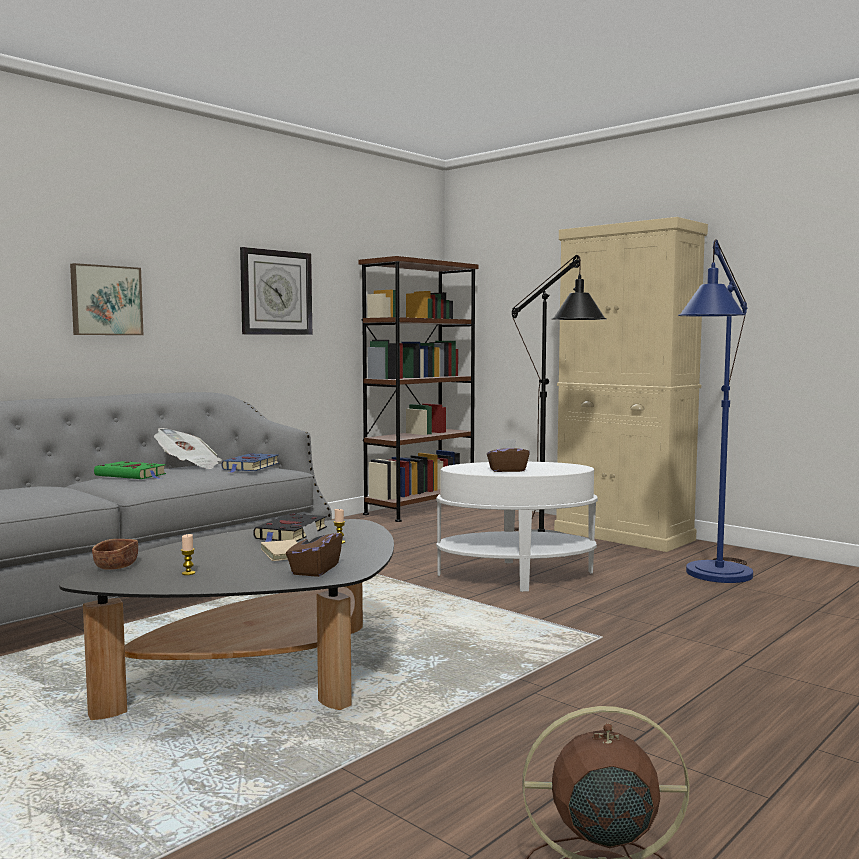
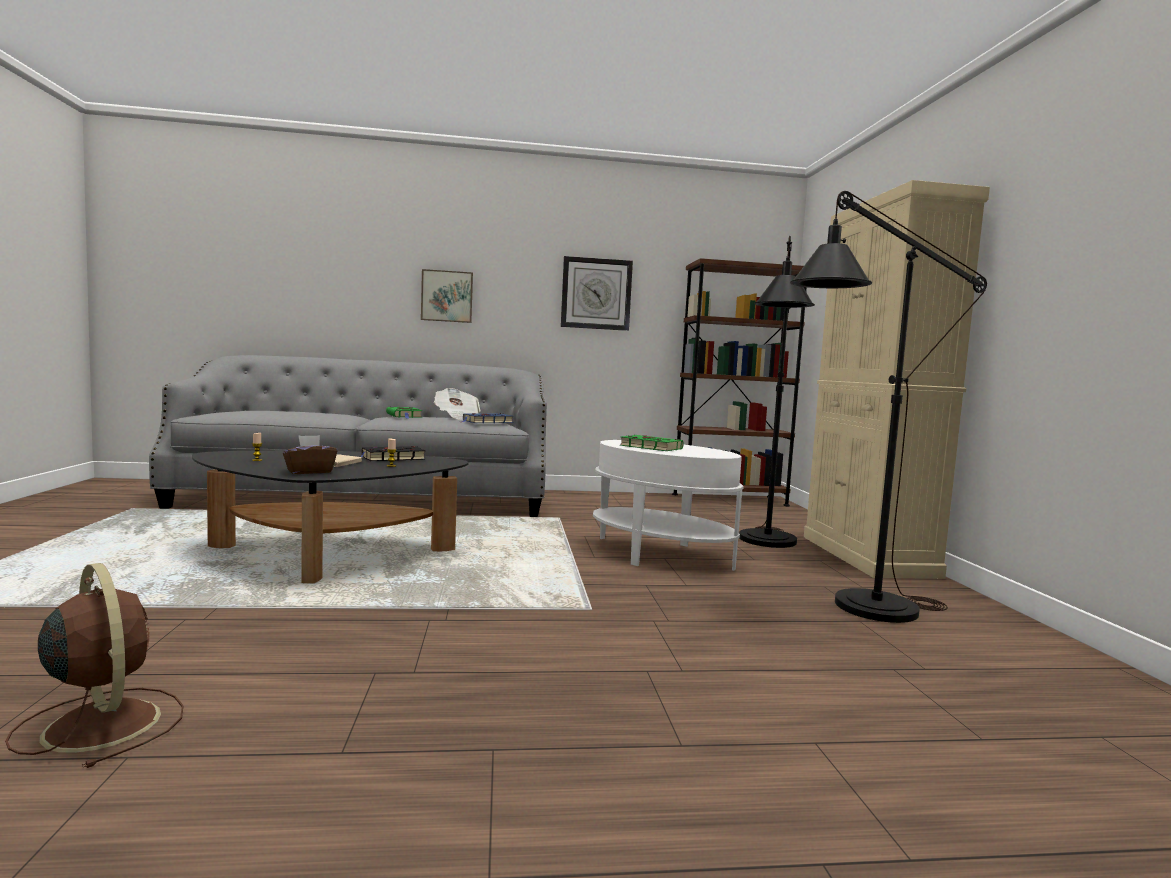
camera: 40 degrees right, 0 degrees up
brown bowl [92,539,138,570] -> none
brown tissue box [487,439,530,472] -> green book [620,435,683,451]
blue floor lamp [678,239,753,583] -> black floor lamp [790,191,987,623]

